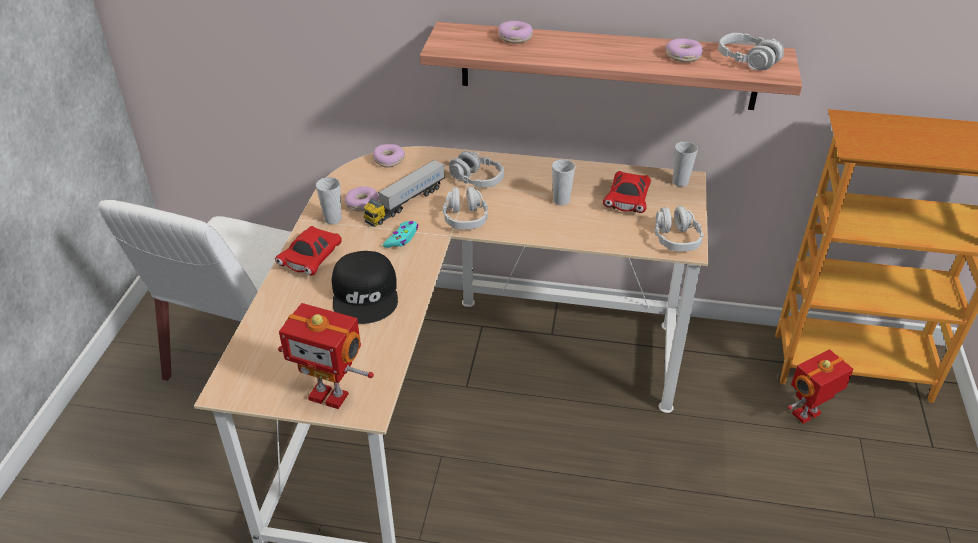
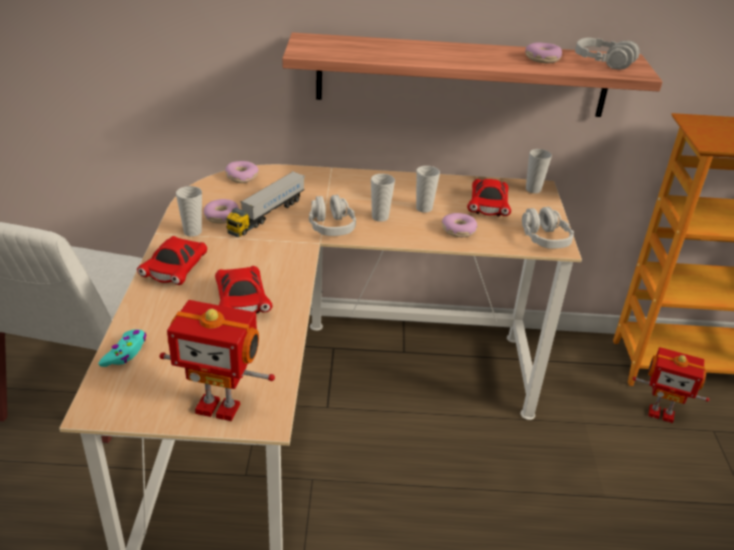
camera: 10 degrees left, 5 degrees down
black cap [332,251,398,324] -> red toy car [215,266,272,313]
turquoise game controller [383,221,418,248] -> turquoise game controller moved to [98,330,146,367]
grey headphones [449,151,504,187] -> none
donut [498,21,533,44] -> donut moved to [442,213,478,237]
toy robot [788,350,853,424] -> toy robot turned 120 degrees counterclockwise [632,347,710,423]
none -> cup [371,174,395,222]

